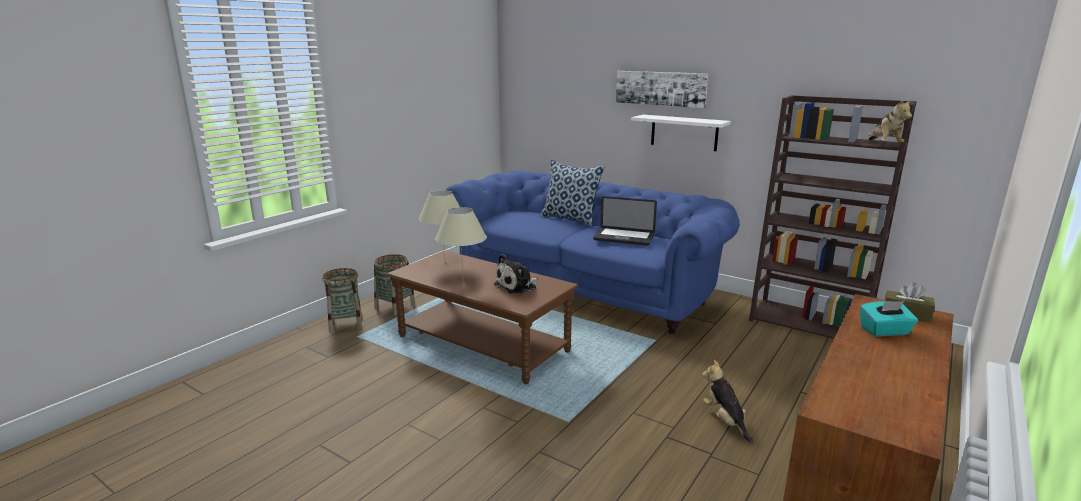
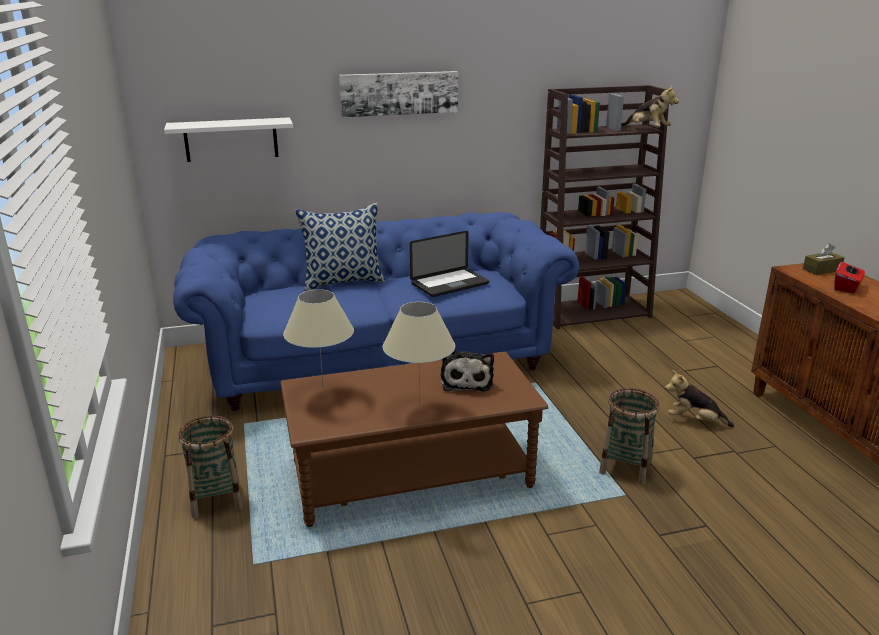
camera: 50 degrees left, 5 degrees up
basket [322,268,362,333] -> basket moved to [599,388,659,485]
white shelf [631,115,731,151] -> white shelf moved to [164,118,293,162]
turquoise tissue box [860,301,918,336] -> red tissue box [834,260,865,293]

